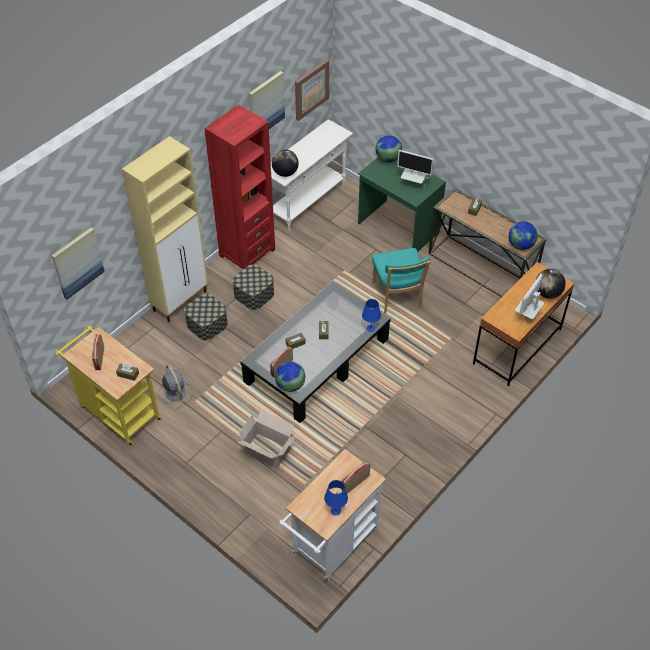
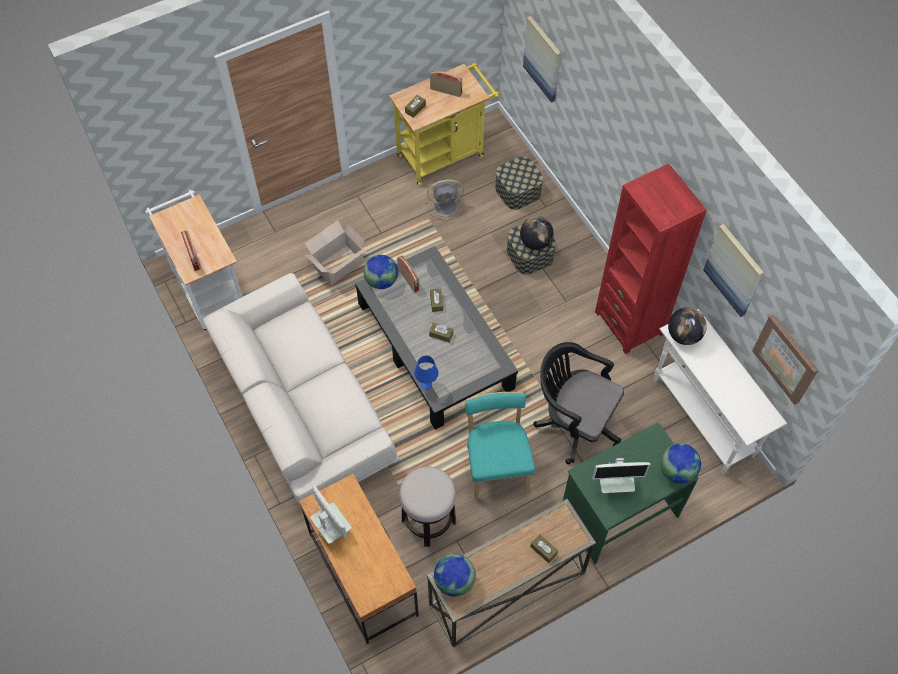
camera: 110 degrees right, 10 degrees up
beige cabinet [122,136,208,322] -> none
storage box [232,265,274,310] -> storage box moved to [495,156,543,210]
blue table lamp [324,480,348,515] -> none
turquoise chair [372,248,431,314] -> turquoise chair turned 75 degrees clockwise [465,391,535,499]
monitor [397,150,434,186] -> monitor turned 135 degrees counterclockwise [592,458,651,493]
globe [536,269,566,299] -> globe moved to [520,216,554,250]
none -> white sofa [203,273,399,506]
none -> stool [399,466,456,547]
none -> black office chair [533,342,624,464]

